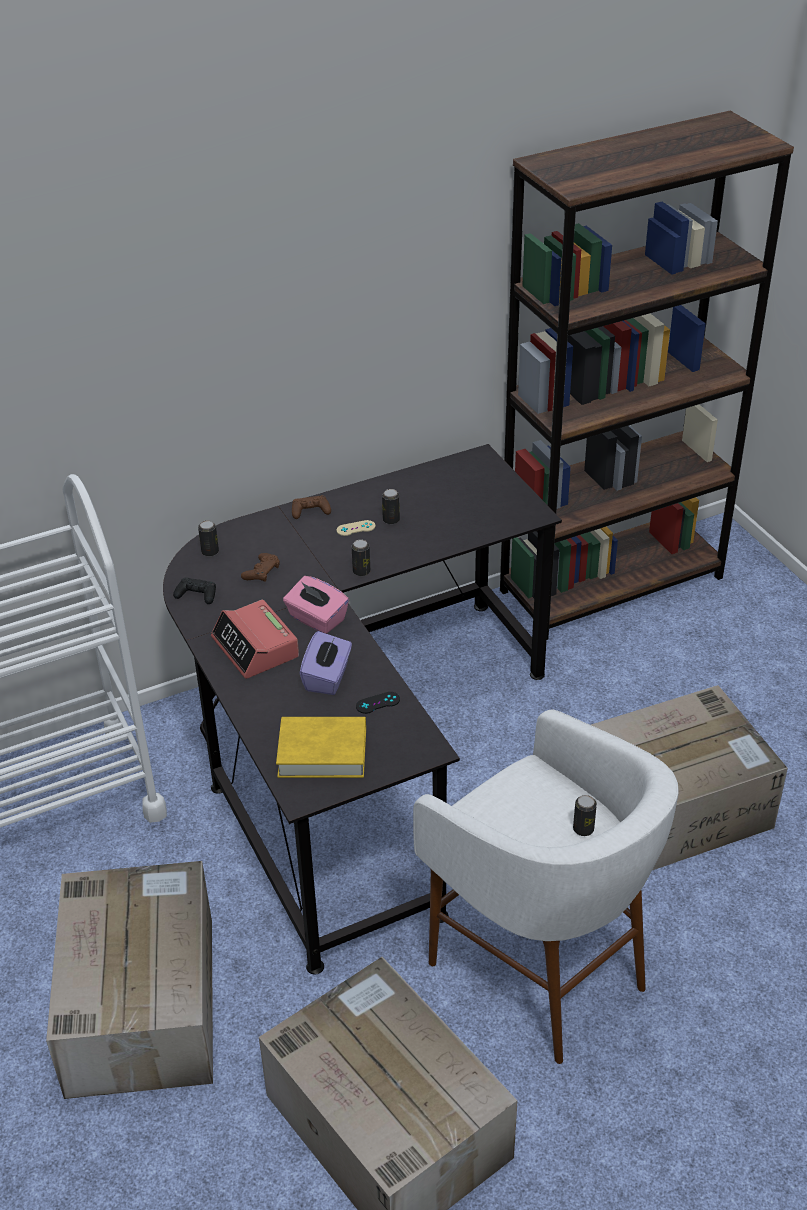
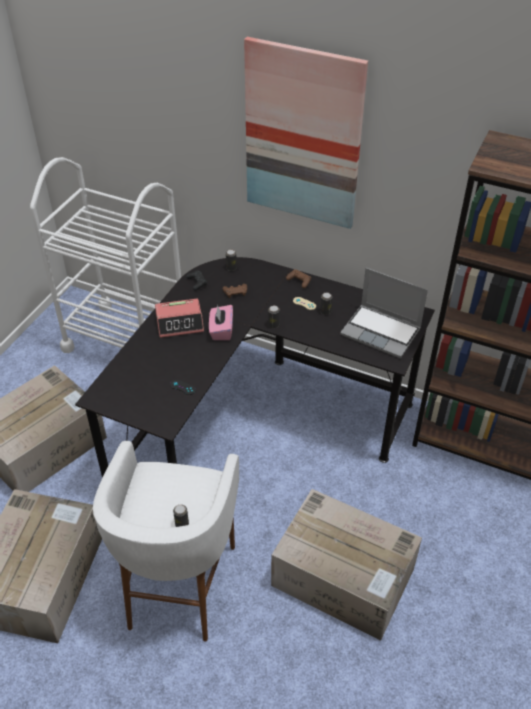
camera: 50 degrees right, 5 degrees up
alarm clock [211,600,299,679] -> alarm clock turned 120 degrees counterclockwise [155,299,204,338]
yellow book [276,717,366,778] -> none
purple tissue box [300,631,352,695] -> none
none -> picture [244,37,368,229]
none -> laptop [340,268,428,358]

